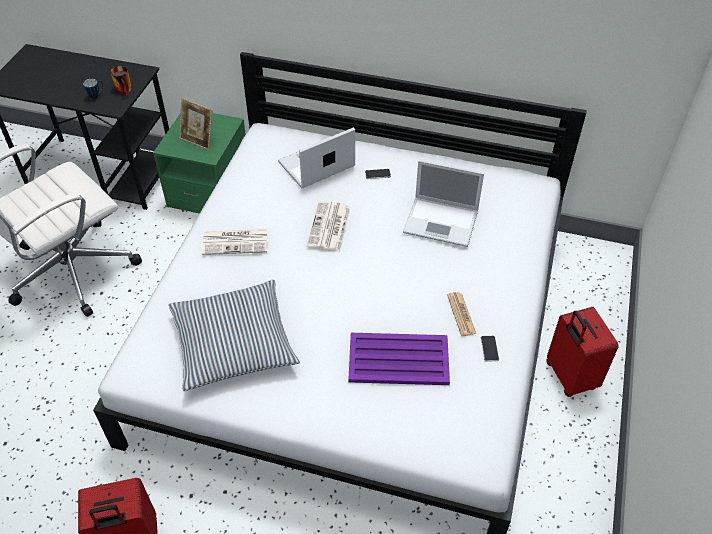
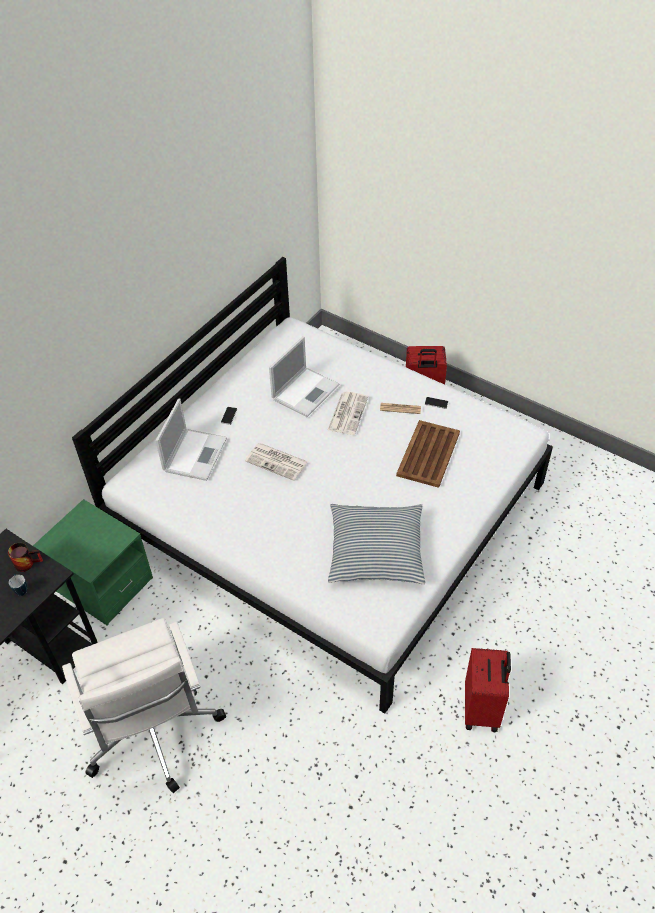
camera: 70 degrees left, 0 degrees up
picture frame [179,98,212,150] -> none
newspaper [202,229,268,255] -> newspaper moved to [328,392,368,435]
laptop [278,127,355,188] -> laptop turned 150 degrees counterclockwise [155,399,227,481]
purple tray [348,333,450,385] -> brown tray [396,420,460,488]

